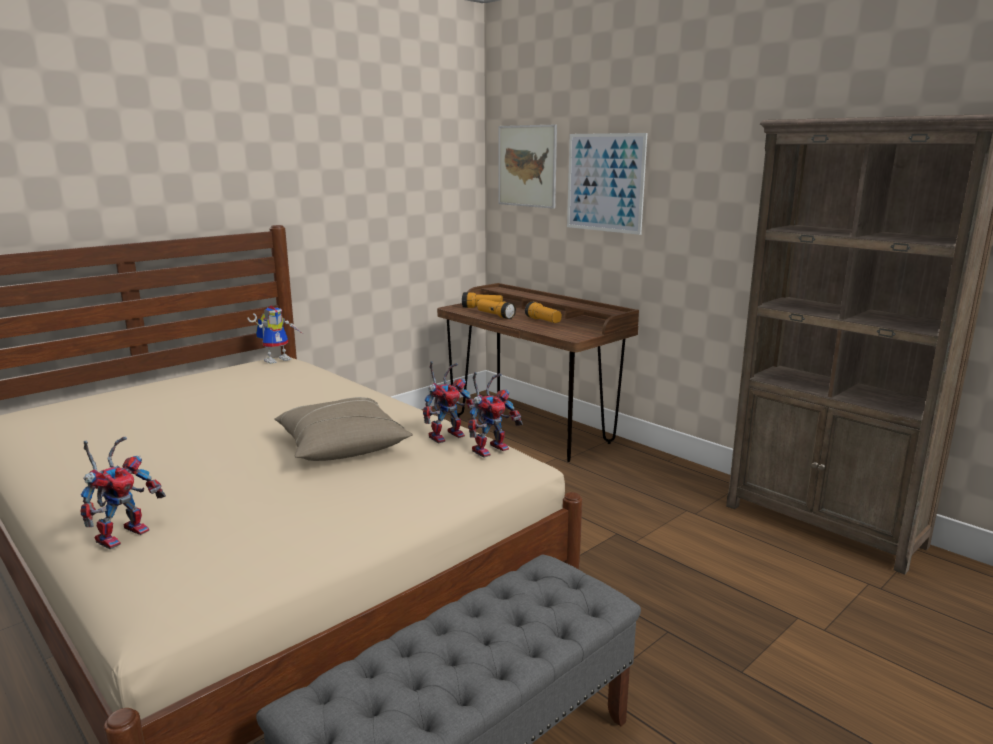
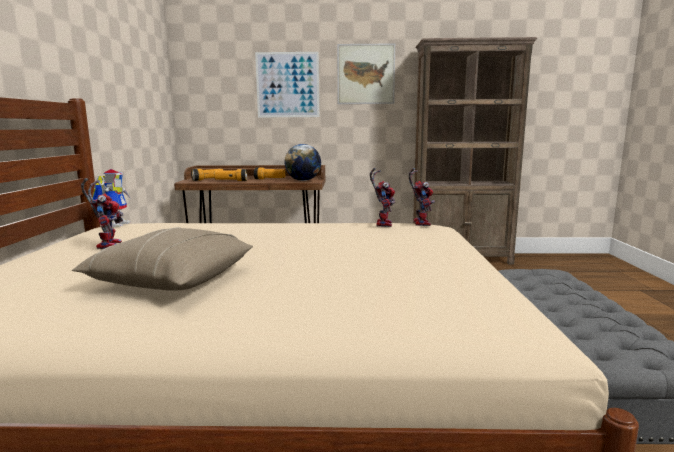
camera: 45 degrees left, 5 degrees down
toy robot [81,436,166,550] -> toy robot moved to [81,178,123,249]
beige pillow [275,397,413,461] -> beige pillow moved to [72,227,253,291]
picture [499,125,557,209] -> picture moved to [337,43,395,104]
none -> globe [285,144,321,181]

